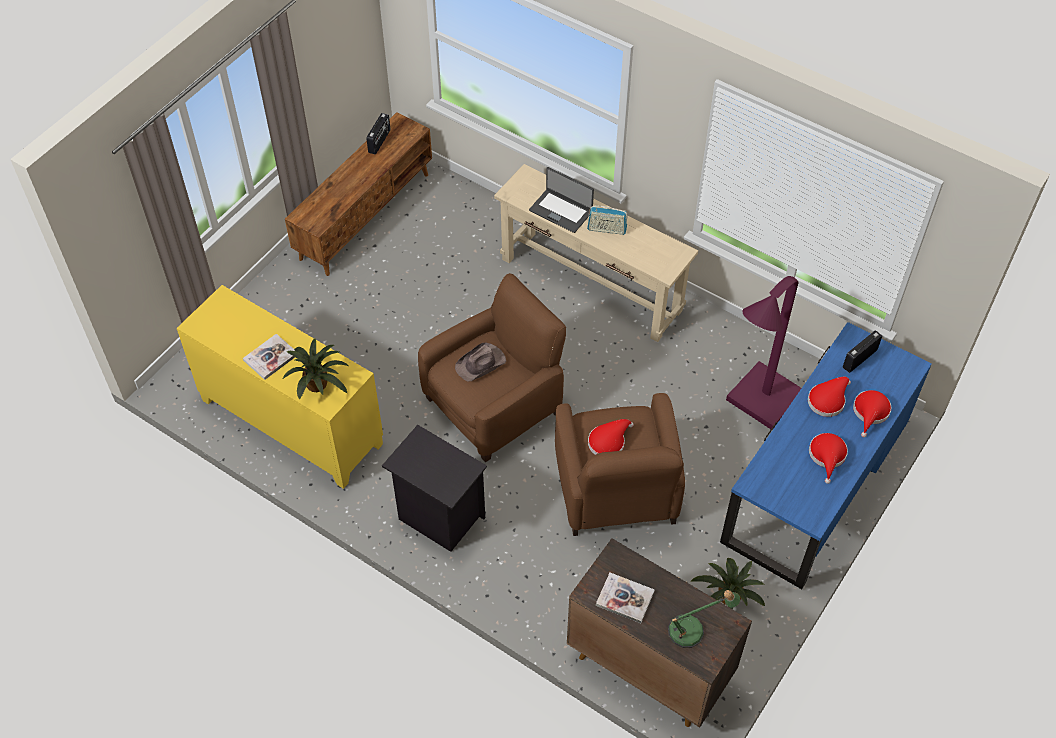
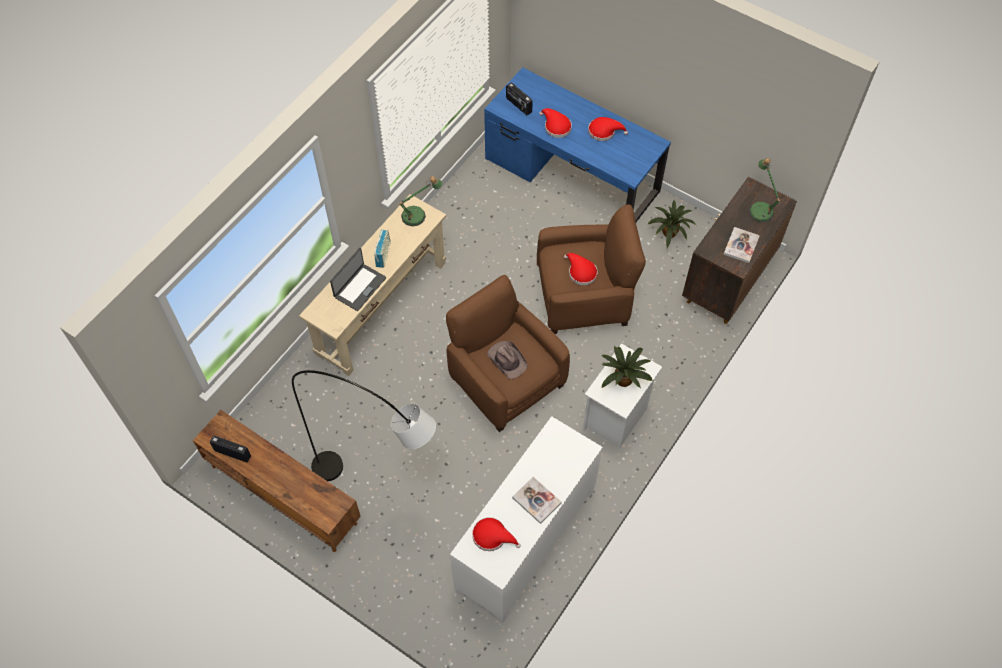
camera: 90 degrees left, 5 degrees up
yellow cabinet [177,285,383,489] -> white cabinet [450,416,603,623]
potted plant [283,338,348,400] -> potted plant moved to [602,346,653,388]
black nightstand [382,425,487,552] -> white nightstand [583,343,662,448]
purple floor lamp [726,276,801,430] -> none
red hat [853,390,891,437] -> red hat moved to [472,517,521,551]
none -> grey floor lamp [292,370,436,481]
none -> table lamp [398,176,442,227]

